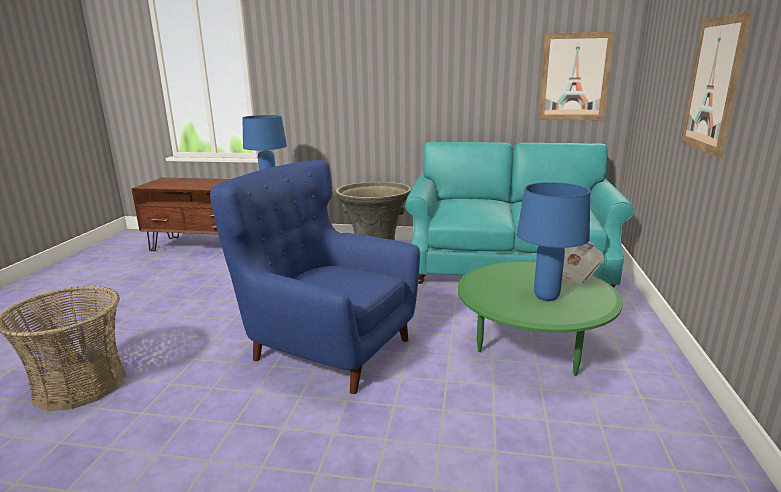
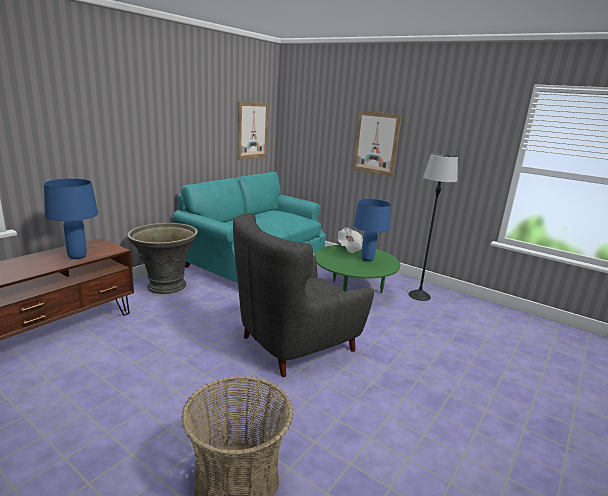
camera: 65 degrees left, 0 degrees up
blue armchair [210,160,420,394] -> grey armchair [233,213,374,377]
none -> floor lamp [408,153,458,301]

